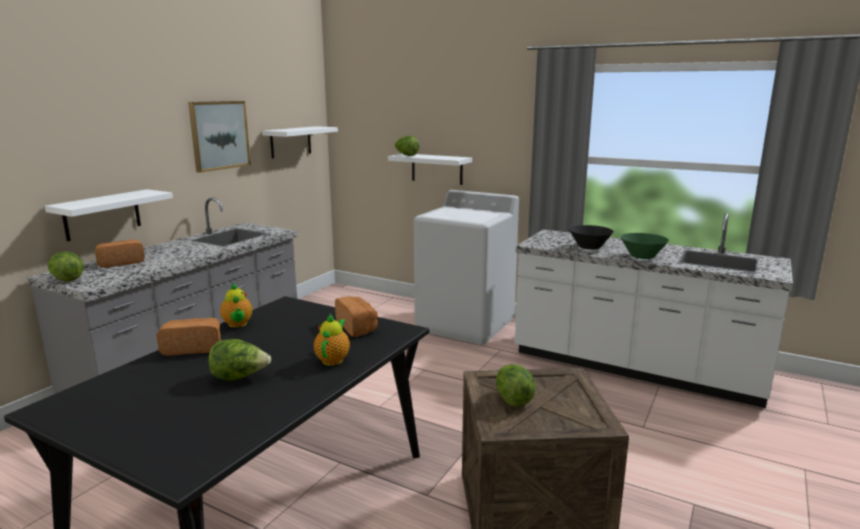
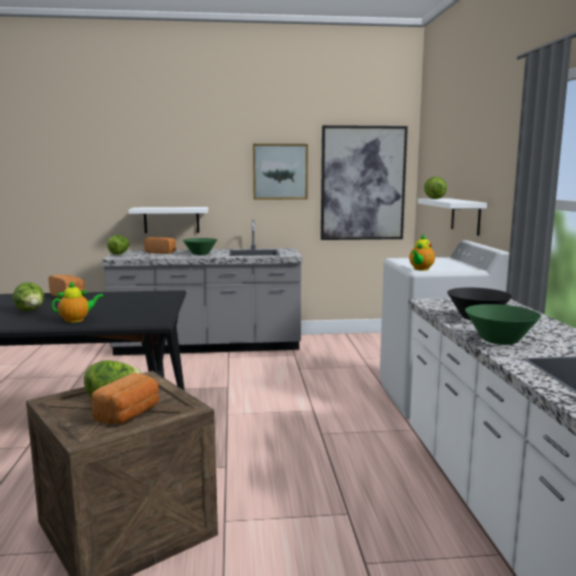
camera: 55 degrees right, 5 degrees down
teapot [220,283,252,328] -> teapot moved to [409,234,435,271]
white shelf [262,126,338,159] -> picture [321,125,408,240]
bread [335,296,378,337] -> bread moved to [91,373,159,424]
none -> green bowl [183,238,217,255]

